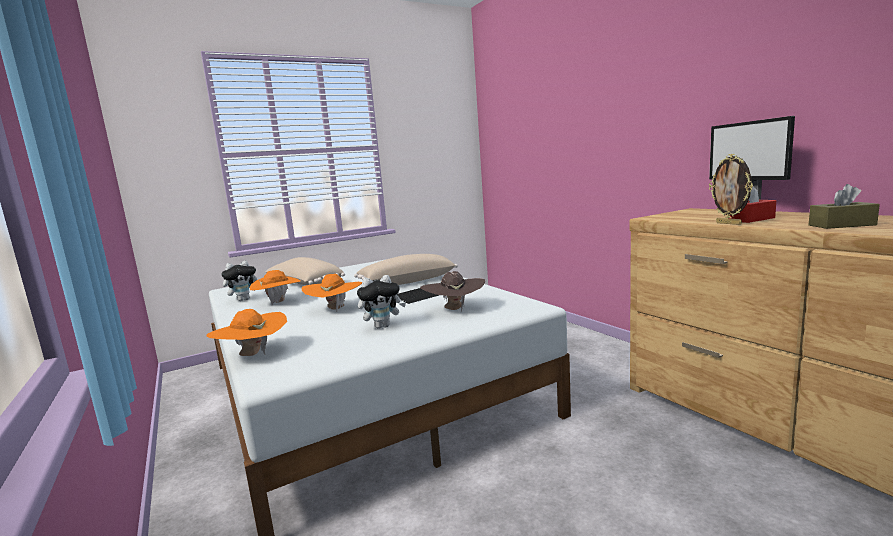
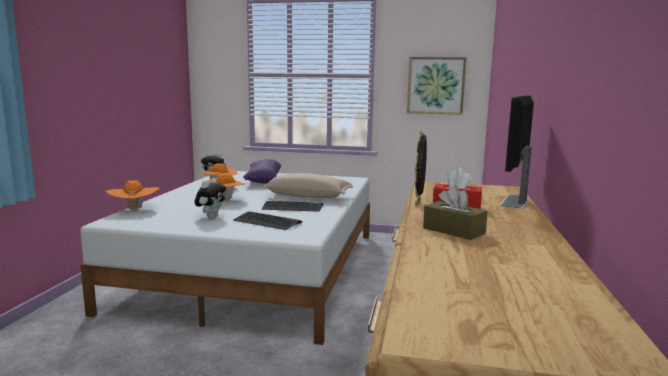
camera: 40 degrees right, 0 degrees up
beige pillow [265,257,345,285] -> purple pillow [243,159,281,184]
plush toy [357,275,406,329] -> plush toy turned 90 degrees counterclockwise [195,178,226,218]
brown hat [420,271,485,312] -> keyboard [233,212,302,230]
none -> picture [407,57,466,115]

